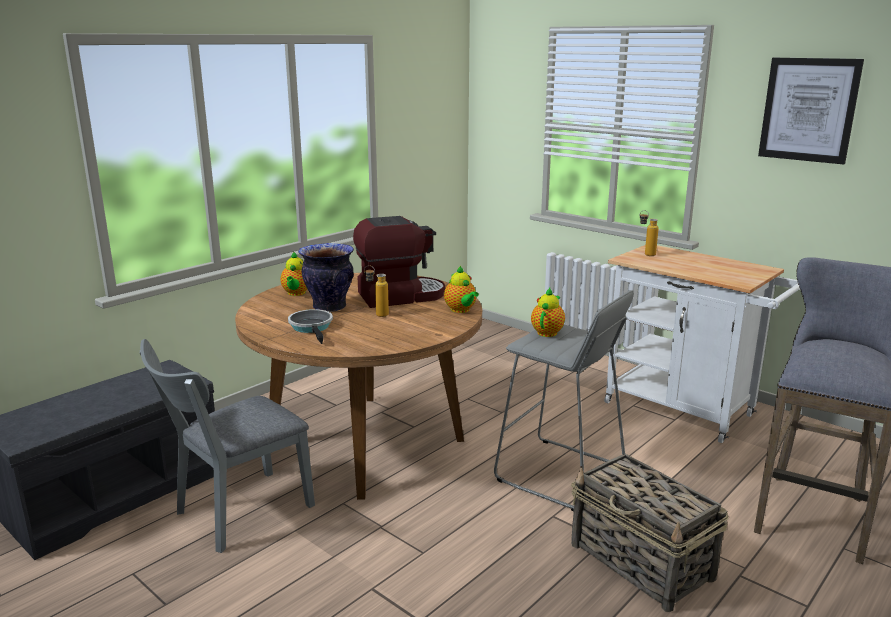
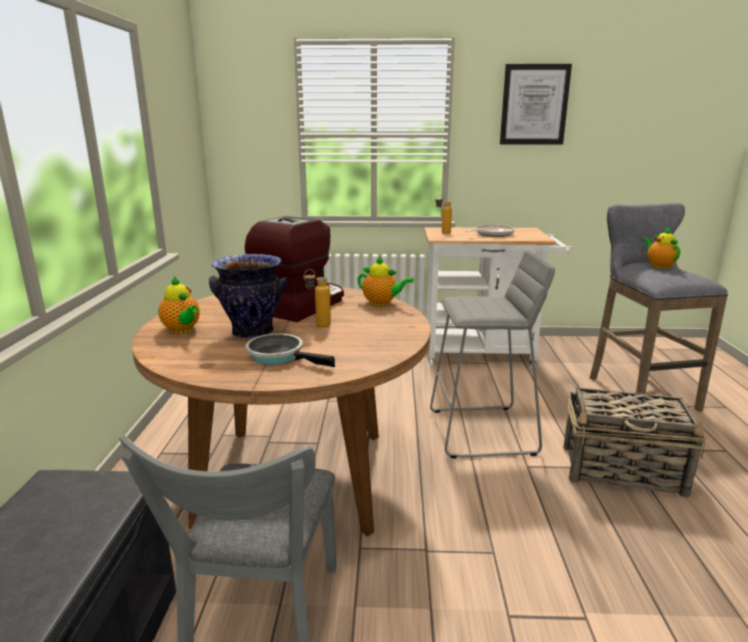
camera: 40 degrees left, 0 degrees up
teapot [531,288,565,337] -> teapot moved to [642,226,680,269]
none -> frying pan [465,225,515,237]

